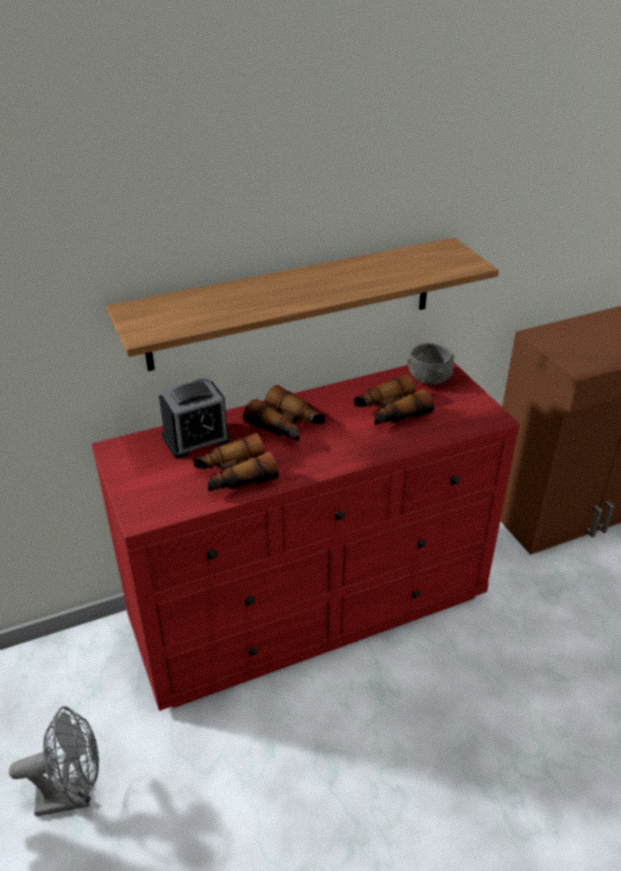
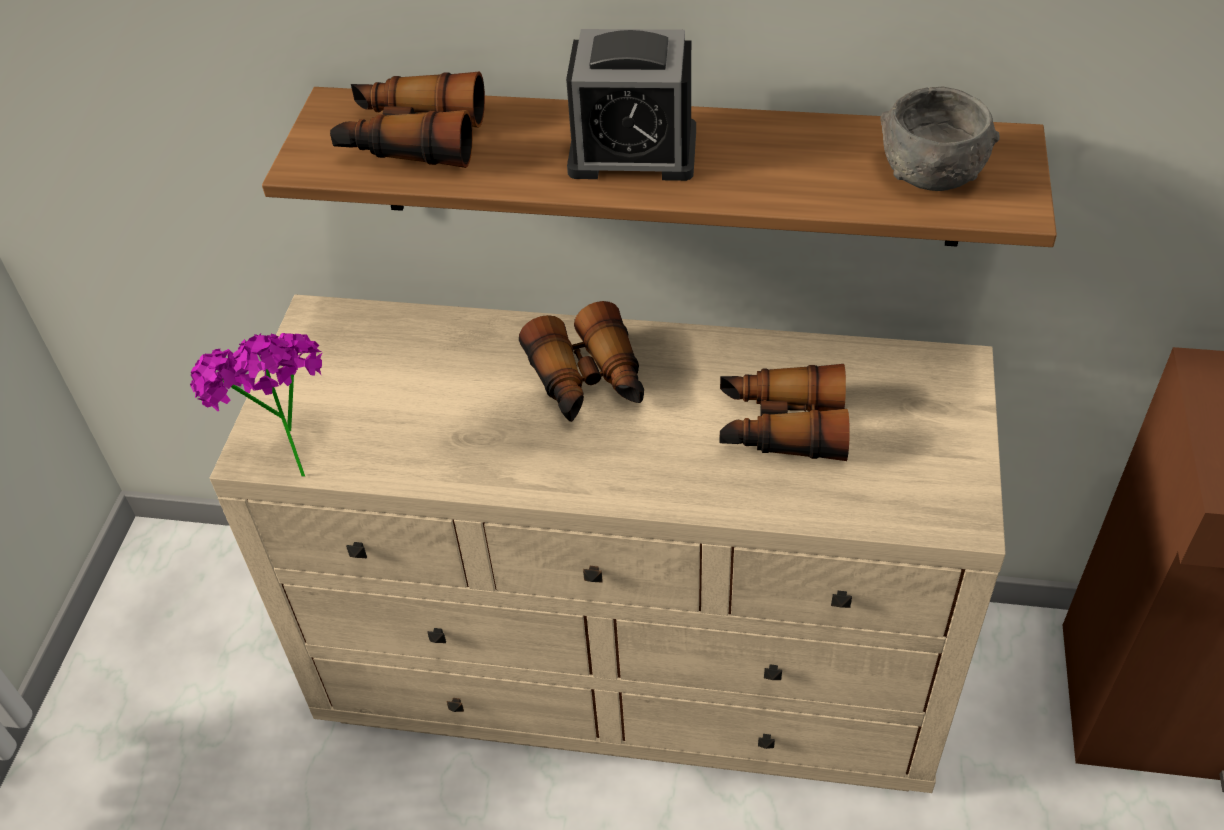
camera: 35 degrees right, 10 degrees up
grey fan [9,706,99,816] -> none
red dresser [91,363,520,711] -> beige dresser [210,295,1006,793]
alarm clock [159,377,231,459] -> alarm clock moved to [566,29,696,181]
binoculars [193,433,279,492] -> binoculars moved to [330,72,485,168]
grey bowl [407,343,454,385] -> grey bowl moved to [880,86,1000,191]
none -> potted plant [190,333,323,477]

